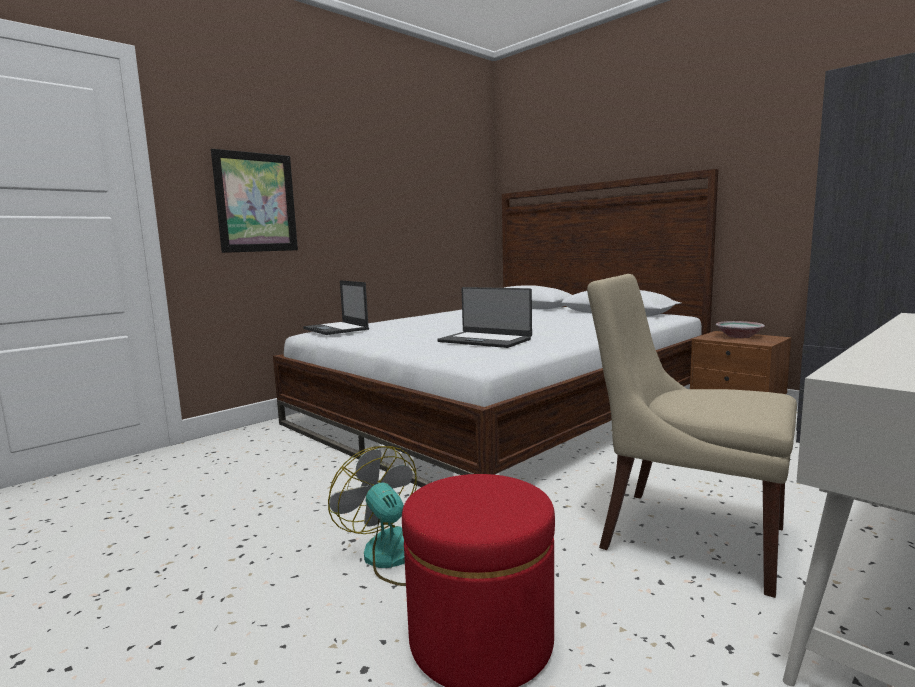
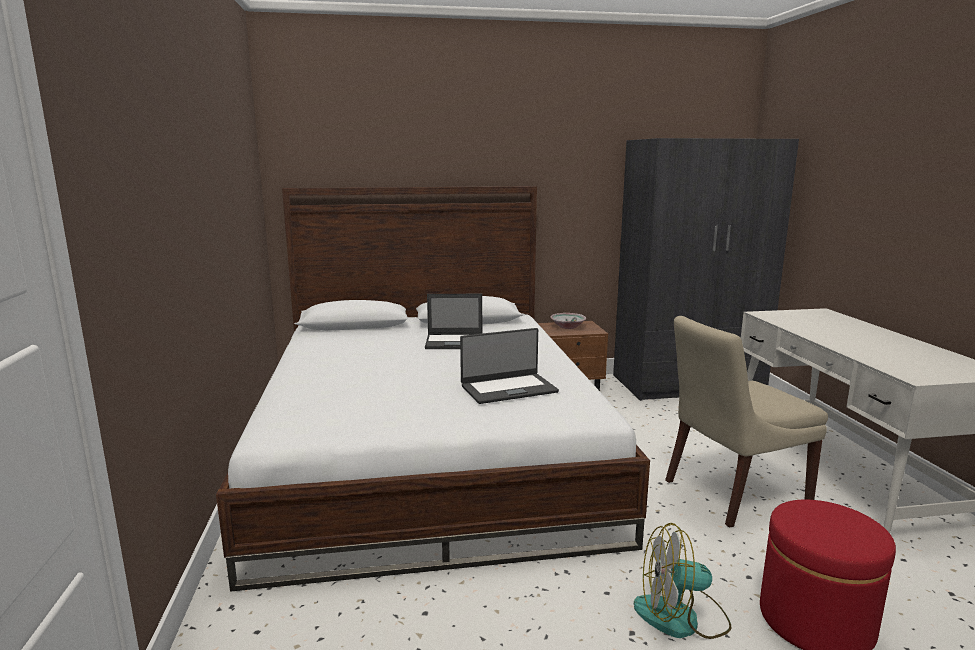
camera: 55 degrees left, 5 degrees up
picture [211,149,298,253] -> none
laptop [303,280,369,335] -> laptop moved to [425,294,482,349]

